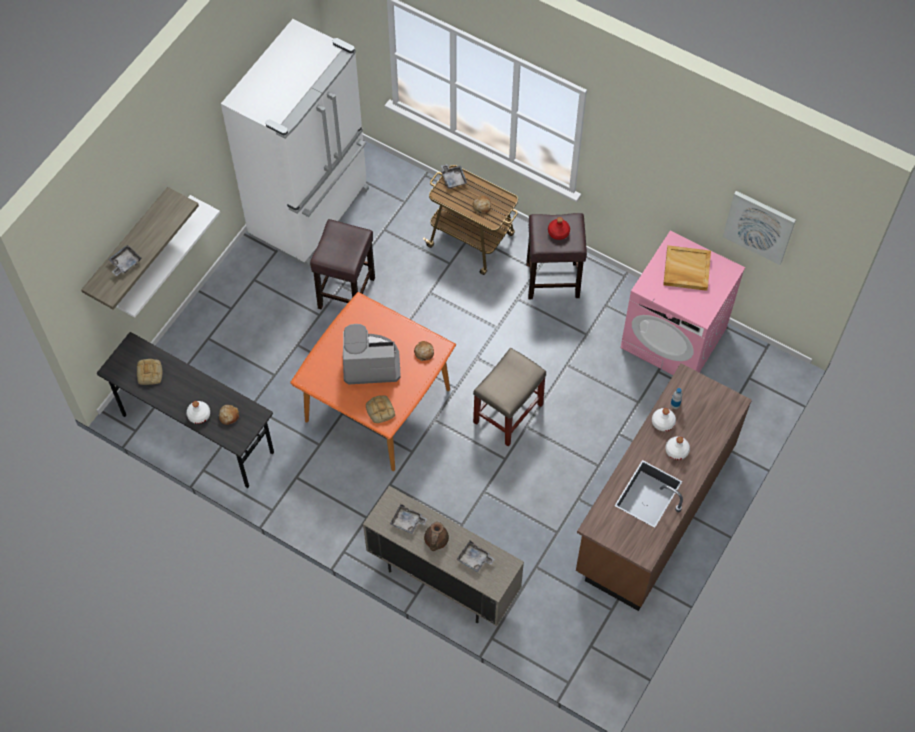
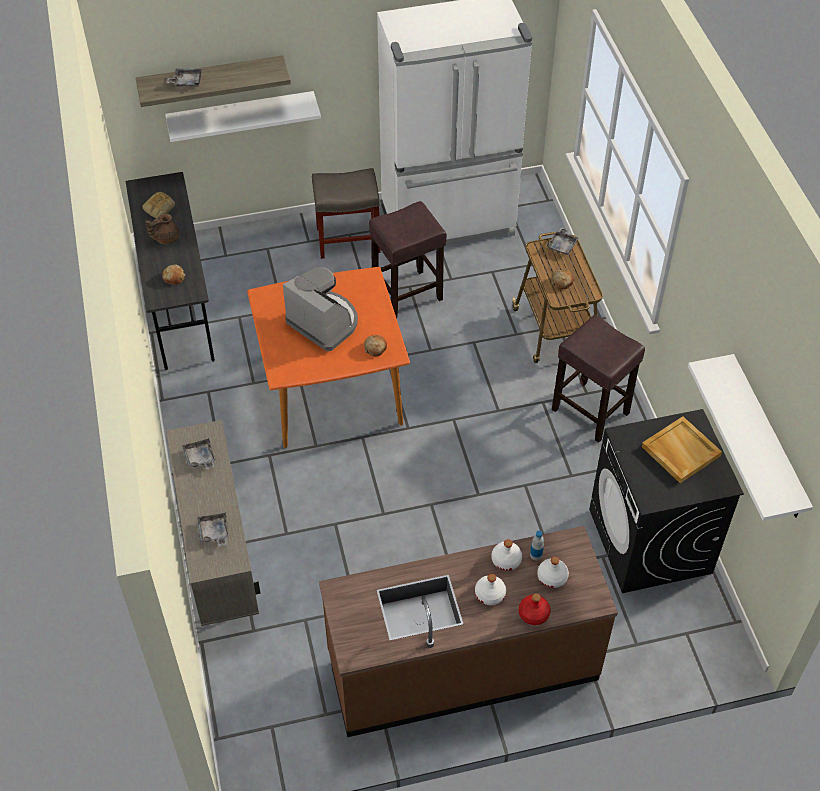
camera: 45 degrees right, 10 degrees down
white bottle [186,401,210,424] -> white bottle moved to [537,556,569,588]
bread [366,395,395,423] -> none
brown teapot [424,522,449,551] -> brown teapot moved to [146,213,179,244]
beige stool [473,348,546,447] -> beige stool moved to [312,168,381,259]
red bottle [548,217,570,240] -> red bottle moved to [519,593,550,625]
pink washing machine [620,231,745,375] -> black washing machine [589,409,744,593]
picture [723,191,796,265] -> white shelf [688,354,813,521]

